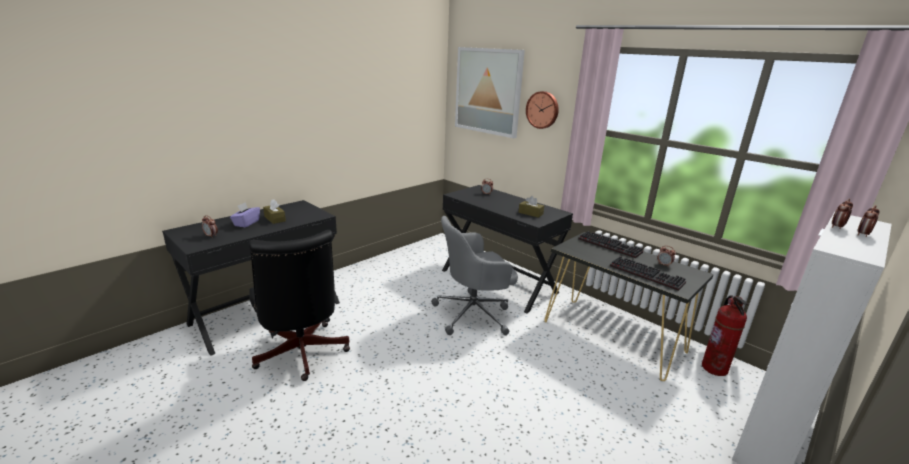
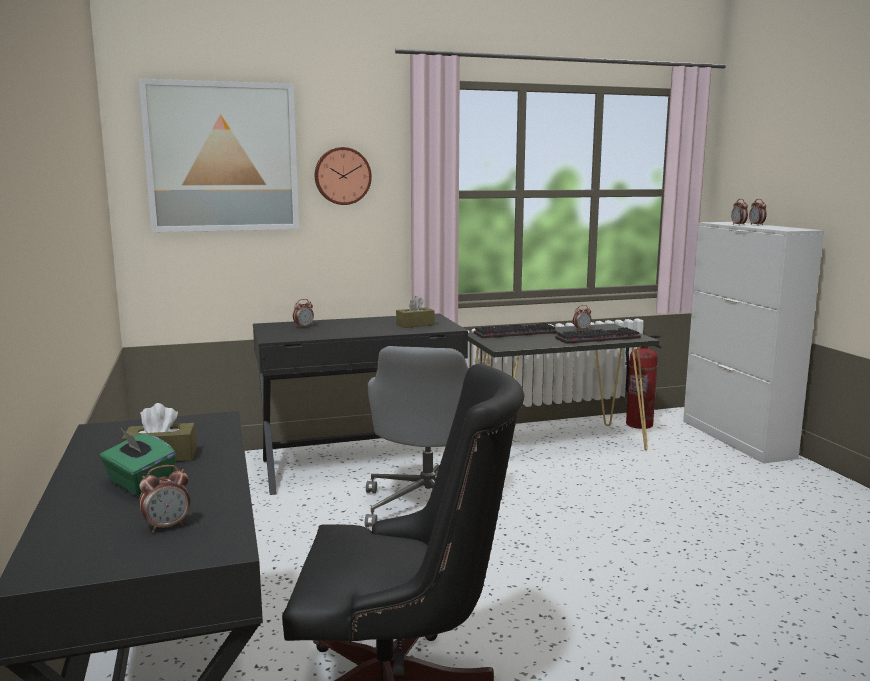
camera: 60 degrees left, 10 degrees down
purple tissue box [230,202,260,227] -> green tissue box [100,429,176,497]

